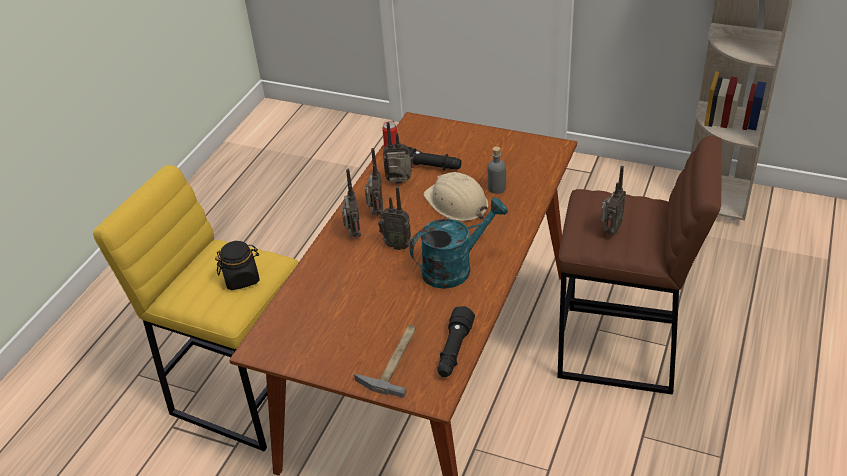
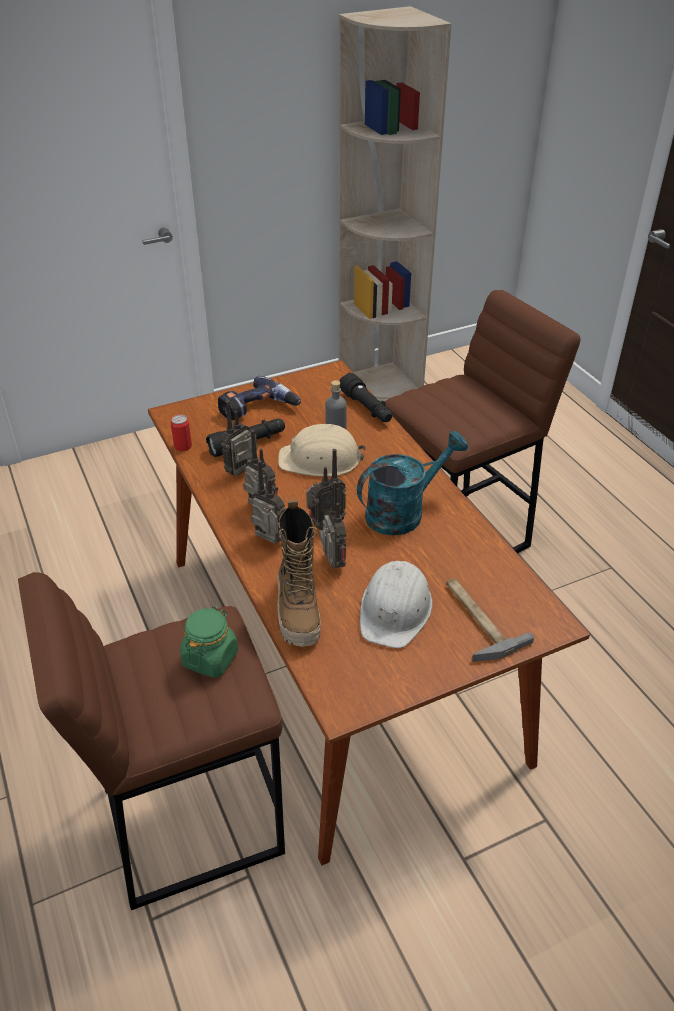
camera: 50 degrees left, 0 degrees up
yellow stool [93,165,299,451] -> brown stool [18,572,285,910]
black jar [215,241,260,290] -> green jar [180,606,238,678]
turquoise watering can [410,197,508,289] -> turquoise watering can turned 45 degrees clockwise [357,431,468,535]
black flashlight [437,306,475,377] -> black flashlight moved to [340,373,392,422]
radio [600,166,626,235] -> radio moved to [319,481,346,568]
none -> power drill [218,376,301,420]
none -> boot [277,500,321,647]
none -> white hard hat [360,561,432,648]

